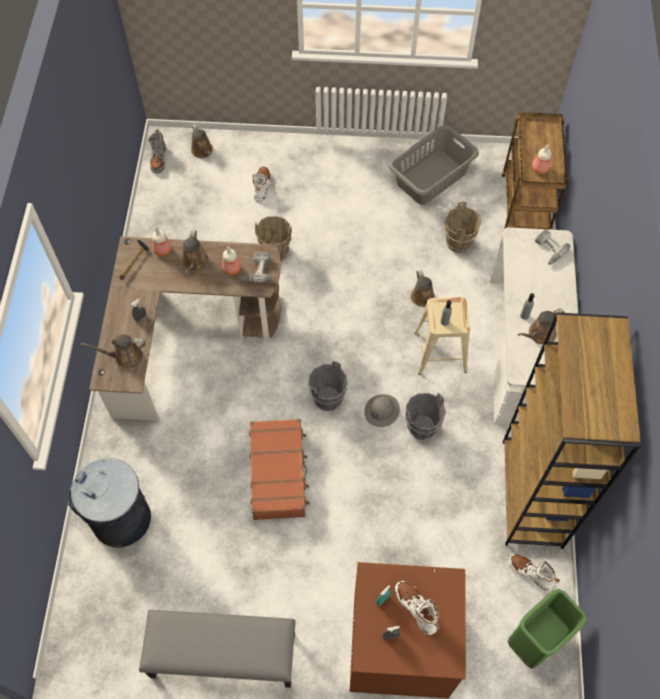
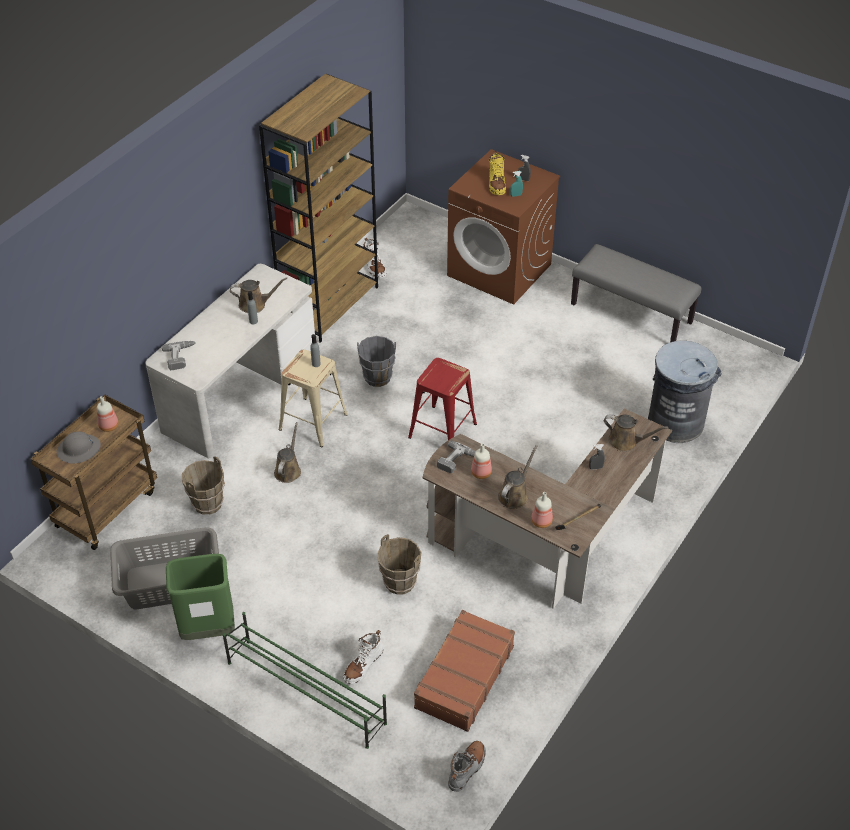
camera: 150 degrees left, 15 degrees down
brown watering can [191,124,213,158] -> none
brown suitcase [249,419,310,520] -> brown suitcase moved to [414,610,515,732]
grey bucket [308,361,348,411] -> red stool [408,358,477,440]
grey hard hat [364,394,400,427] -> grey hard hat moved to [57,431,101,464]
white boot [395,581,441,635] -> yellow boot [489,151,506,195]
green trash can [507,589,587,669] -> green trash can moved to [166,554,235,640]
none -> green shoe rack [223,612,387,749]

